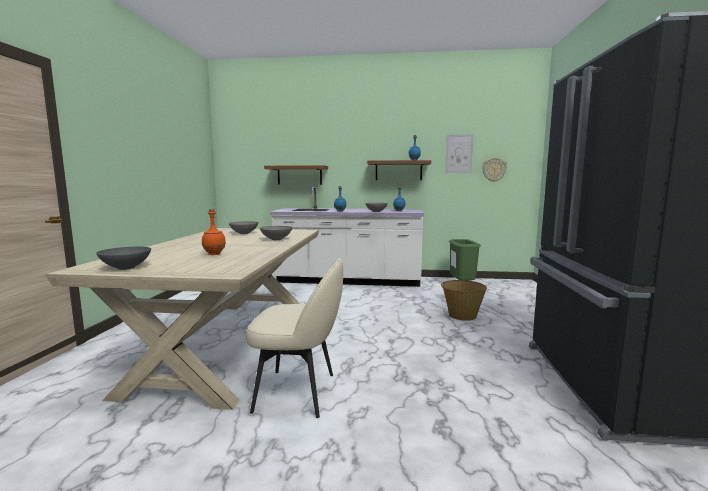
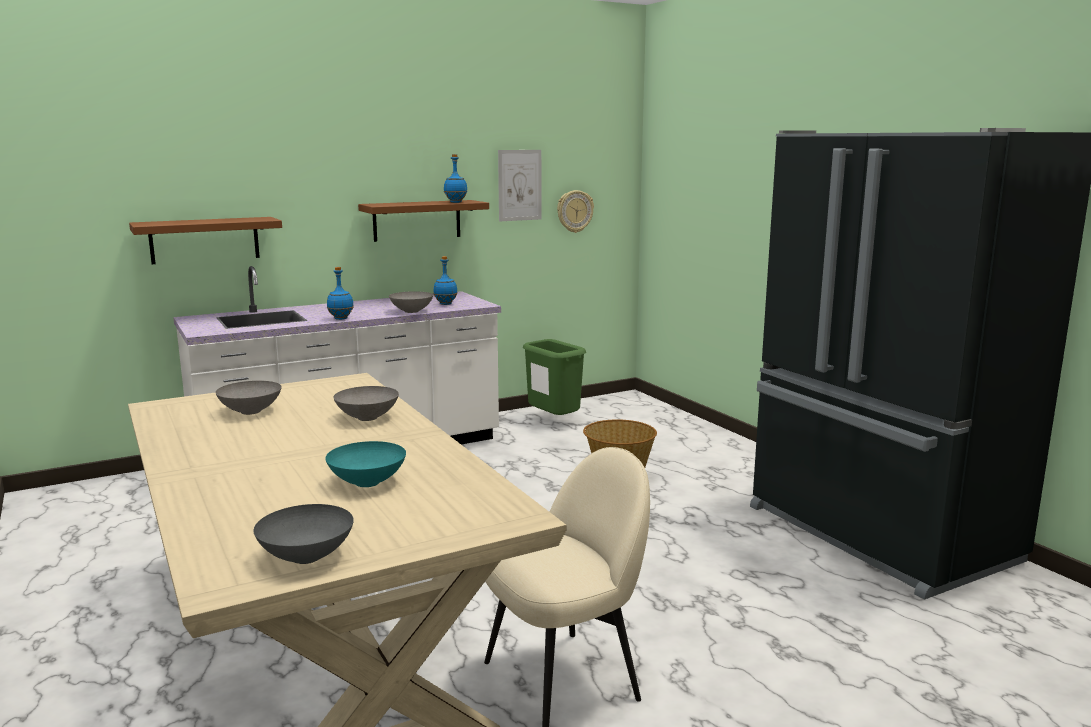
camera: 35 degrees left, 5 degrees up
orange bottle [202,209,226,255] -> turquoise bowl [325,441,406,487]

